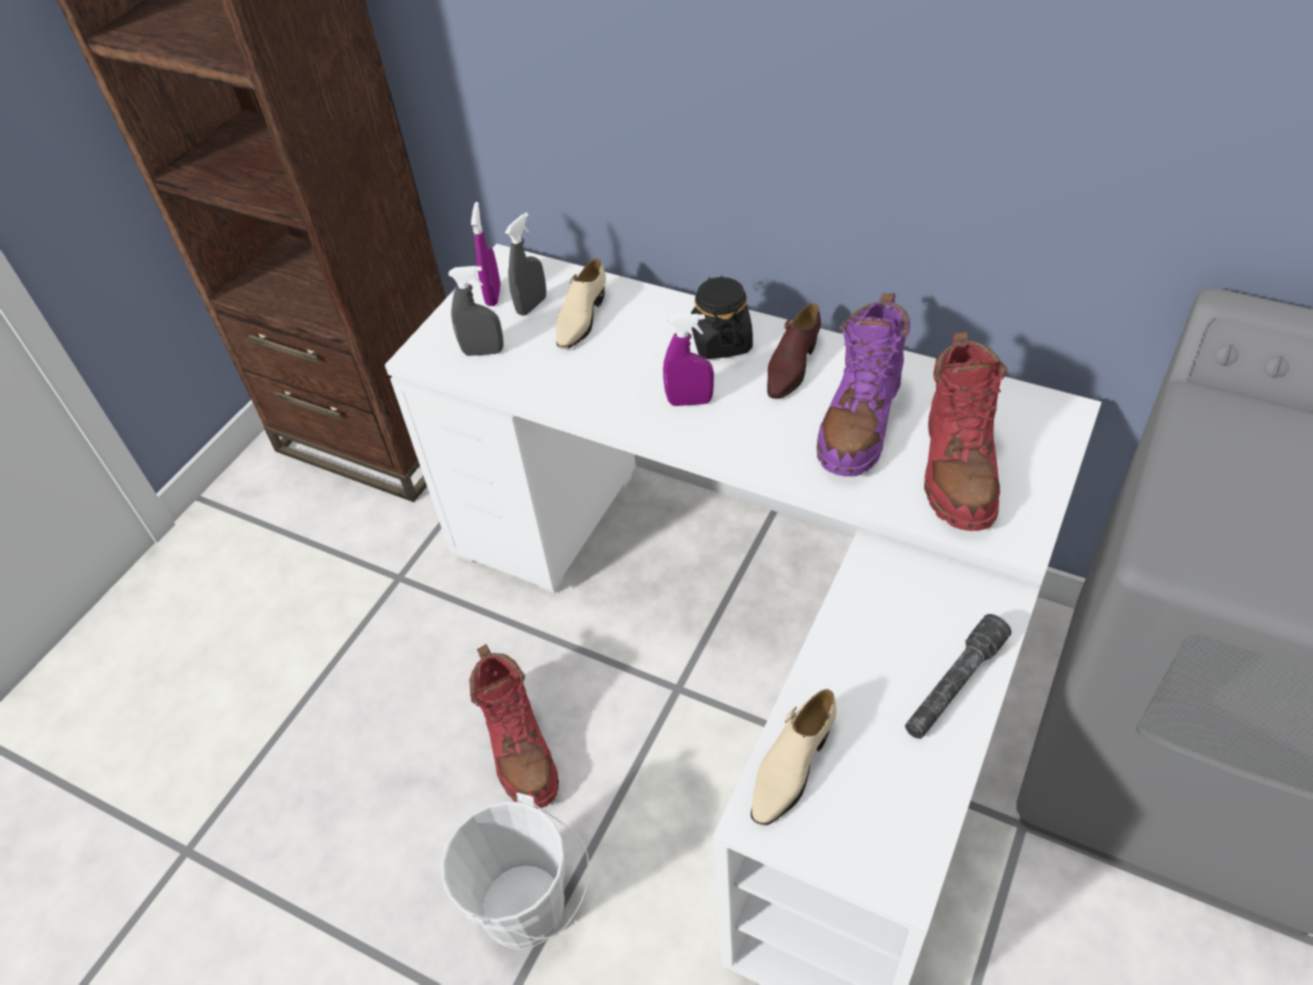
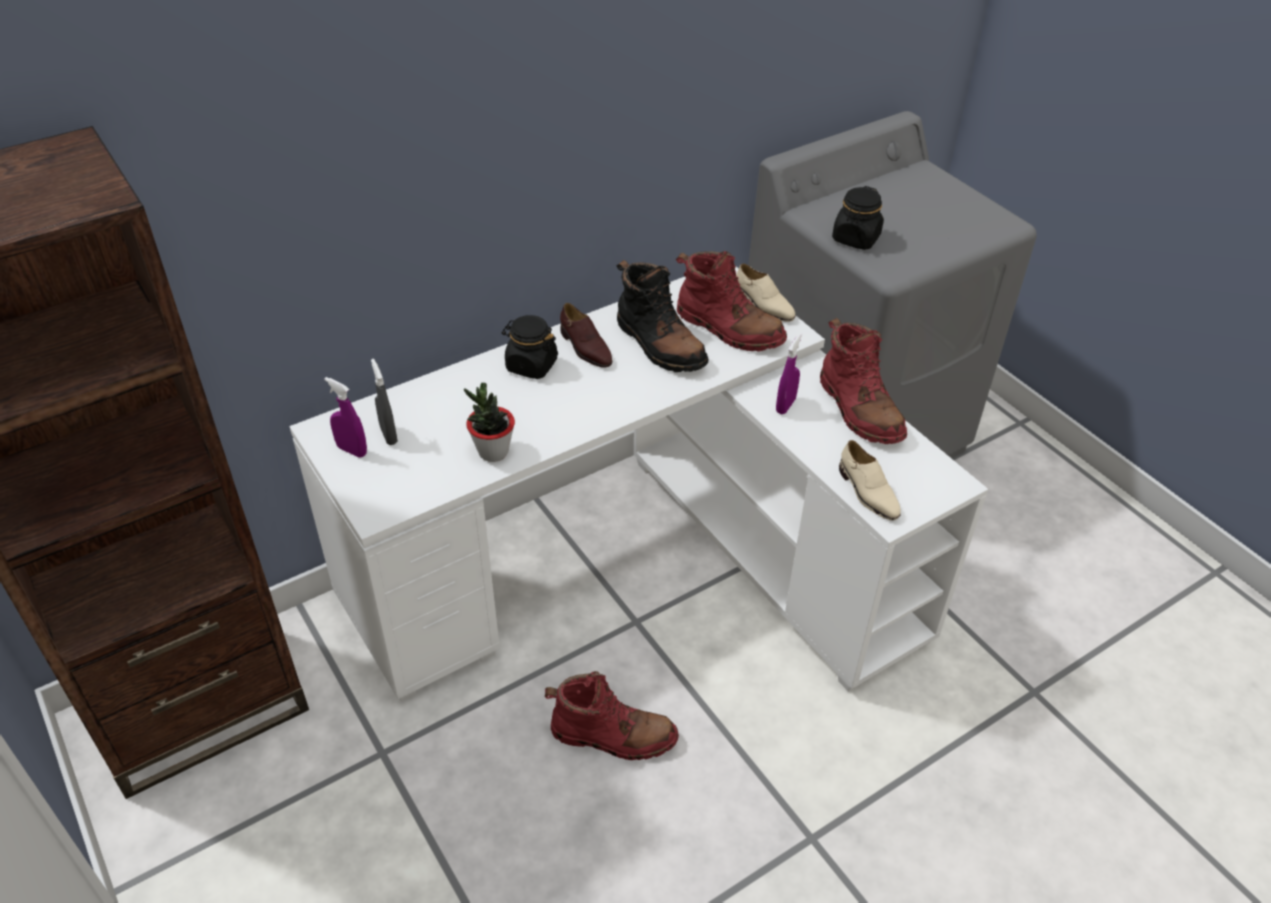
camera: 65 degrees left, 5 degrees down
white bucket [441,793,589,949] -> none
grey spray bottle [448,266,504,356] -> none
beige shoe [556,258,606,349] -> beige shoe moved to [736,264,796,322]
purple spray bottle [663,314,714,406] -> purple spray bottle moved to [776,333,802,414]
purple boot [817,293,910,477] -> black boot [617,260,709,372]
grey flashlight [905,614,1011,739] -> red boot [820,318,907,444]
none -> potted plant [464,382,515,462]
none -> black jar [832,186,884,250]

